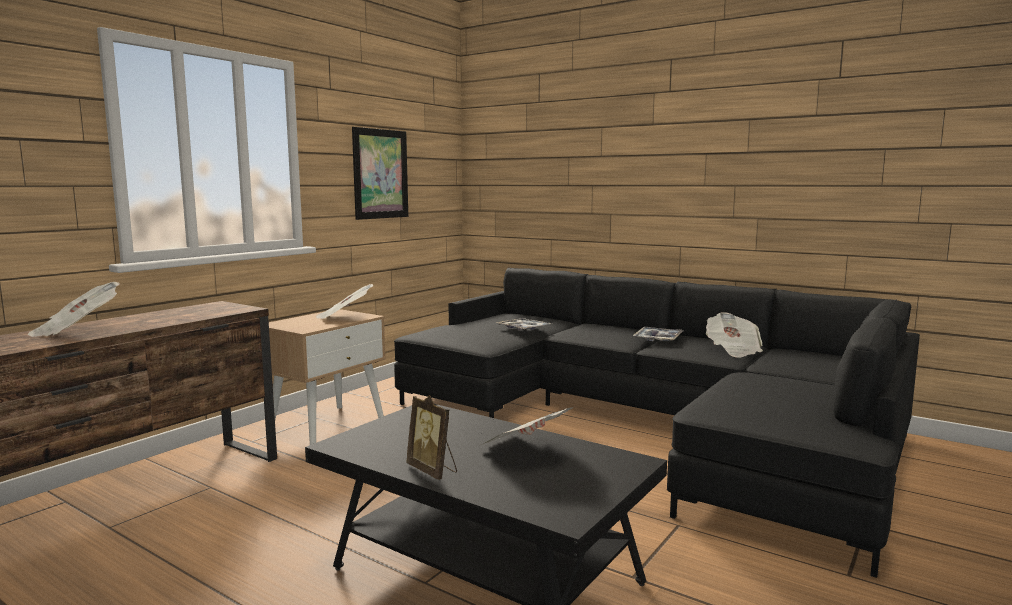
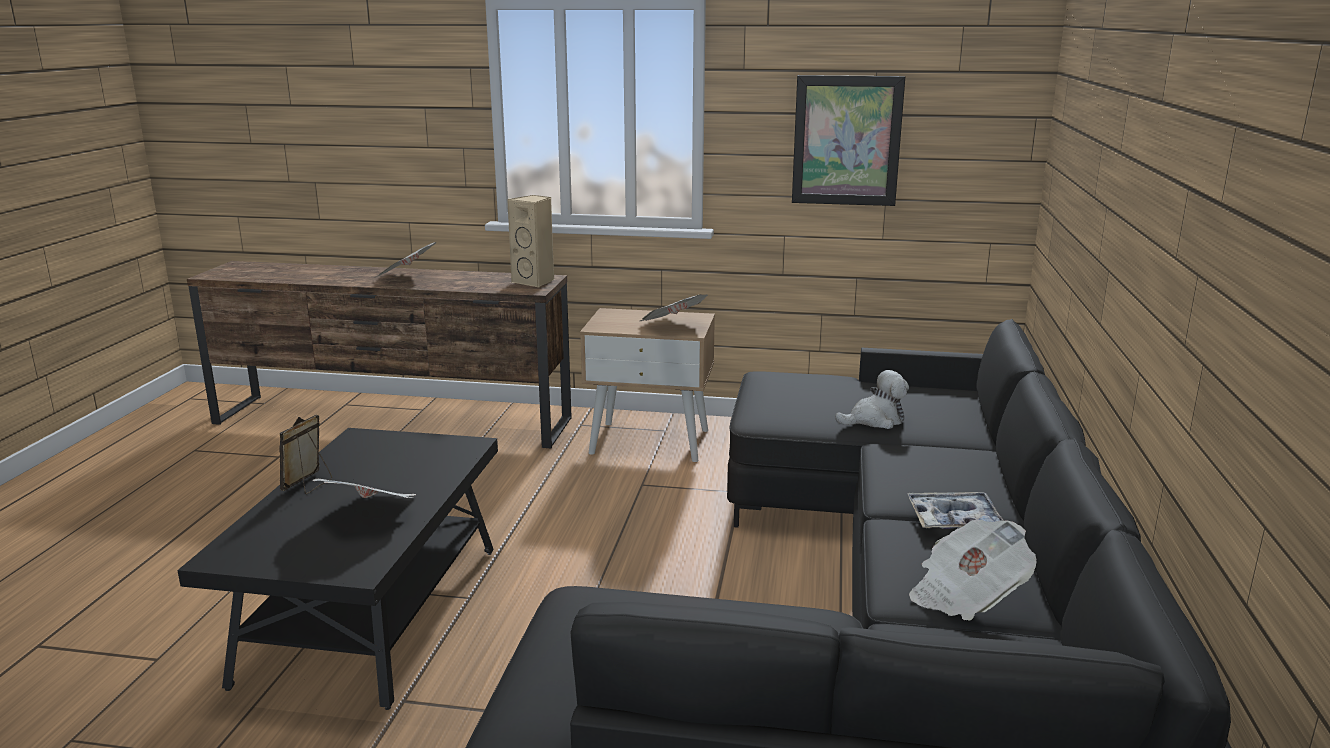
camera: 65 degrees right, 10 degrees up
tray [496,318,552,331] -> plush toy [835,370,909,429]
none -> beige speaker [507,195,555,288]

